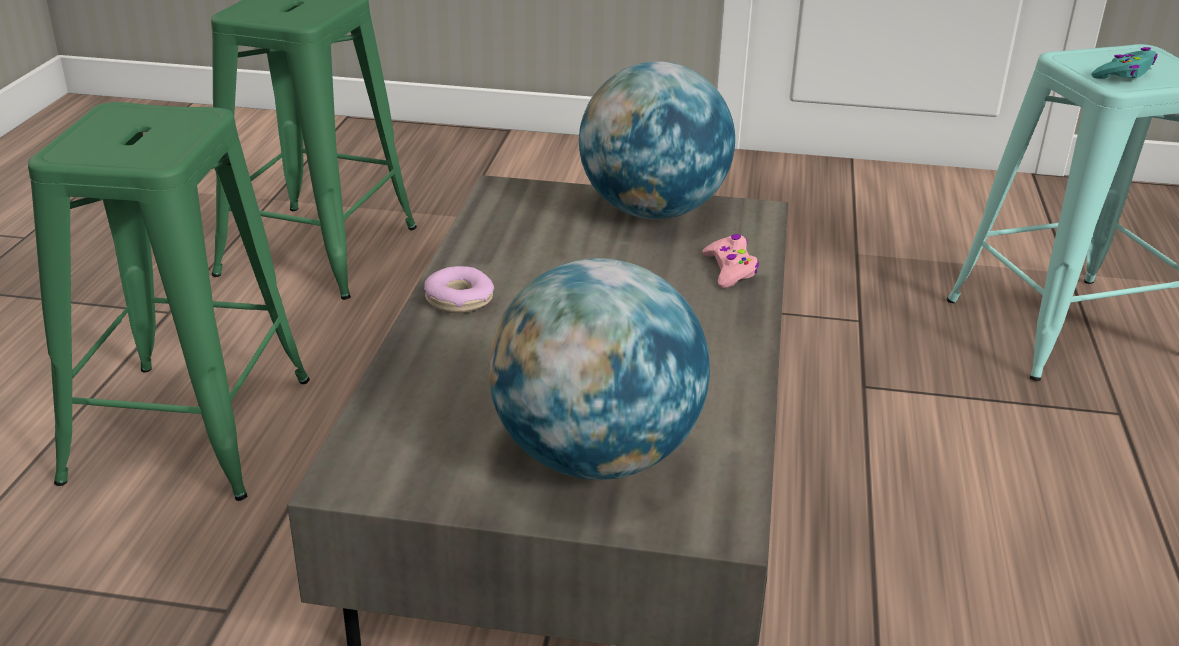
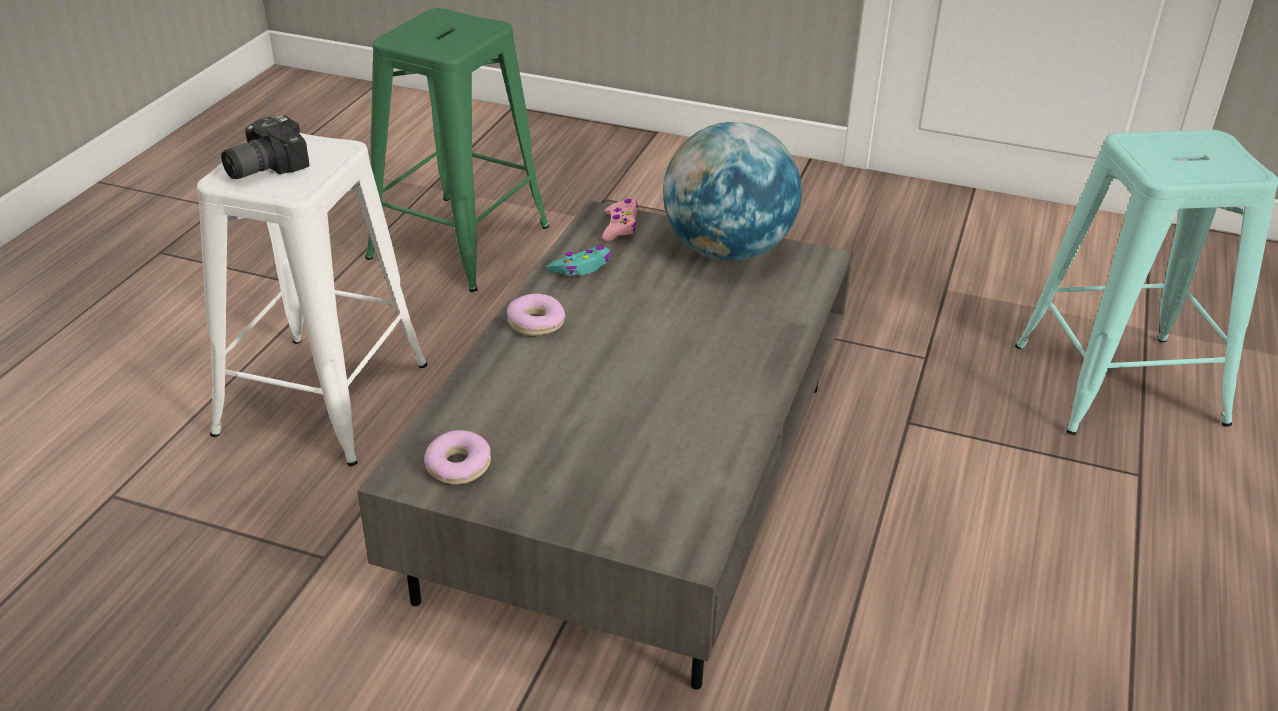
camera: 10 degrees right, 5 degrees up
green stool [28,102,310,501] -> white stool [197,133,427,466]
globe [488,258,710,480] -> none
pink game controller [702,234,759,288] -> pink game controller moved to [602,199,638,241]
turquoise game controller [1091,47,1157,79] -> turquoise game controller moved to [547,246,611,276]
none -> camera [221,115,310,179]
none -> donut [424,430,491,485]

